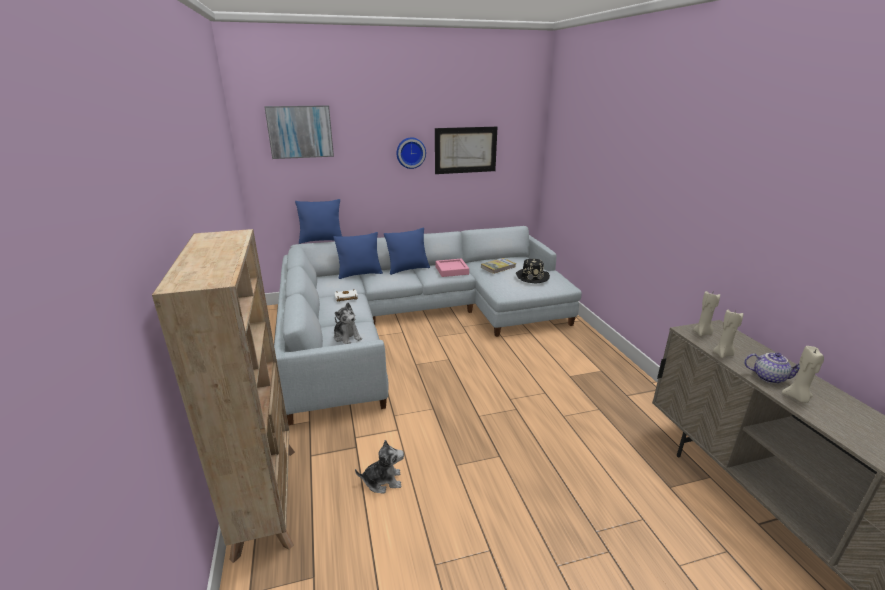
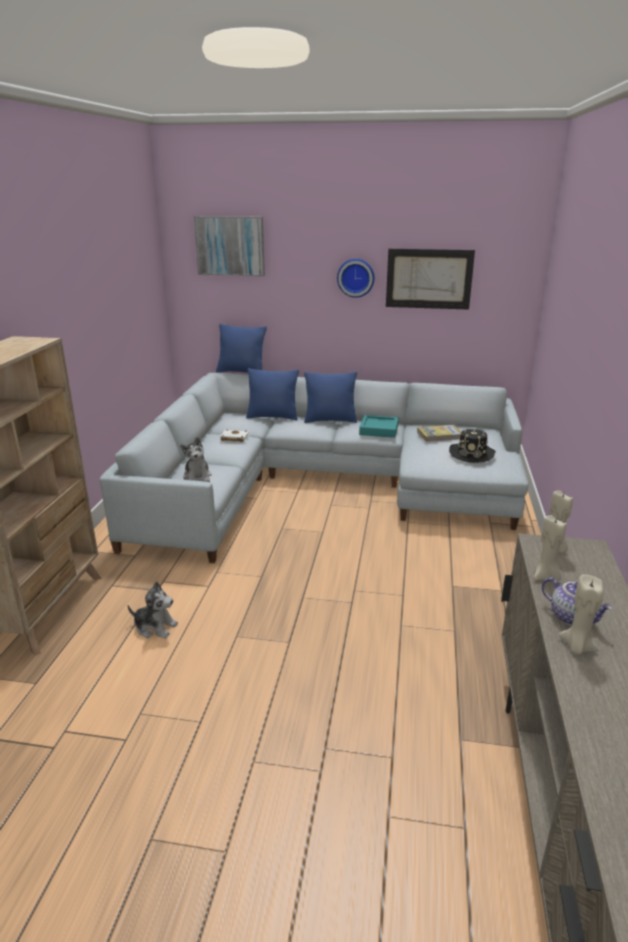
camera: 25 degrees right, 0 degrees up
pink tray [435,259,469,277] -> turquoise tray [359,415,399,438]

